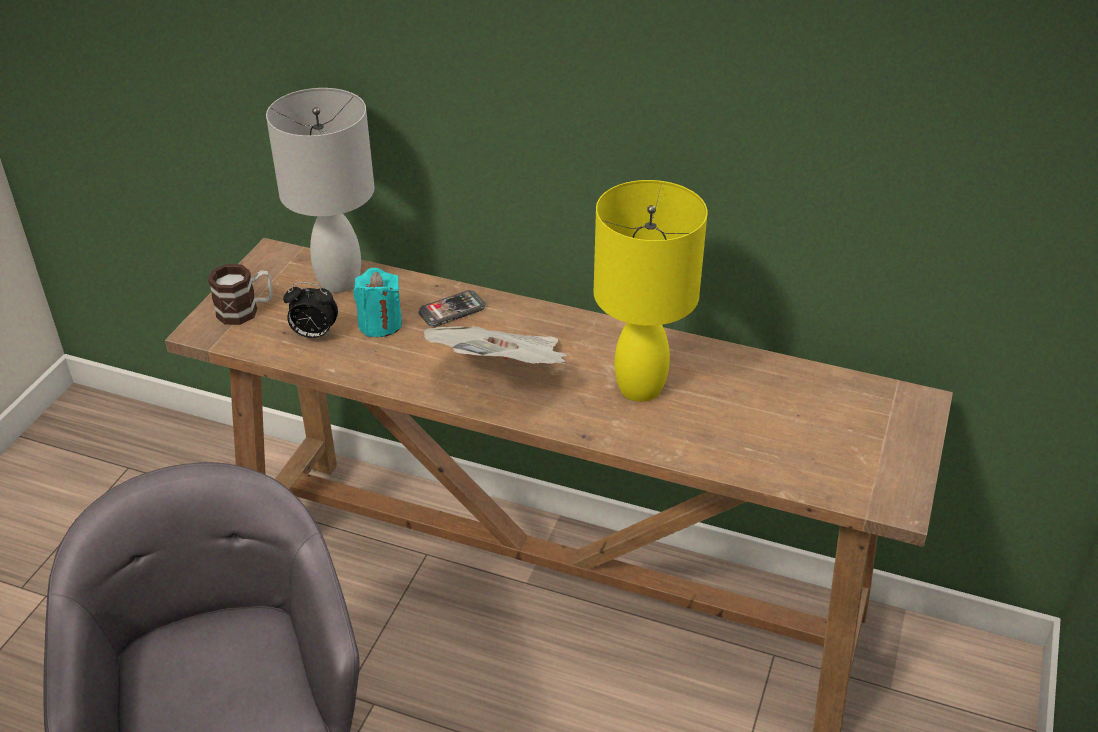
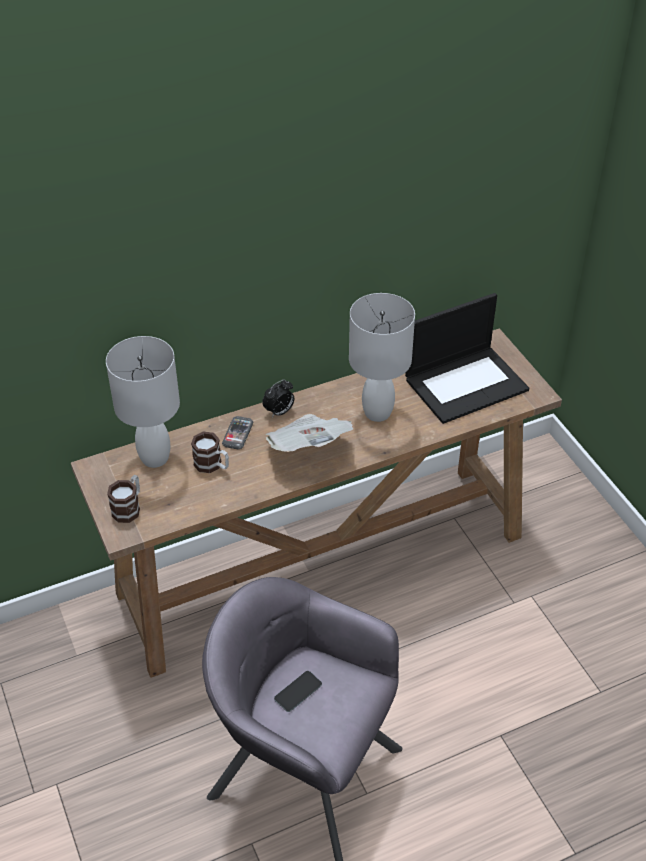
camera: 45 degrees left, 5 degrees up
alarm clock [283,282,338,338] -> alarm clock moved to [262,379,294,417]
turquoise candle [353,268,402,337] -> mug [191,432,229,473]
yellow table lamp [594,180,708,402] -> white table lamp [349,293,415,422]
none -> phone [274,671,322,712]
none -> laptop [405,293,529,424]

